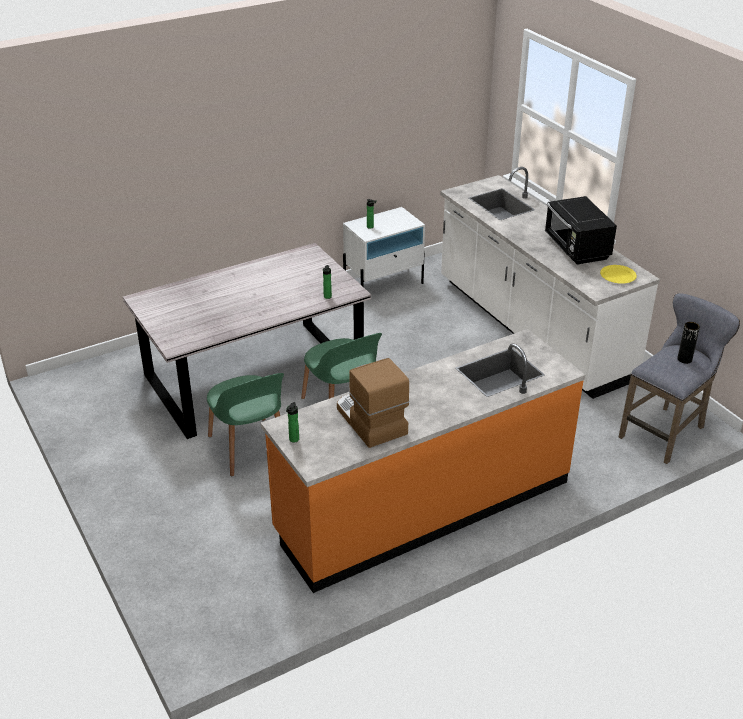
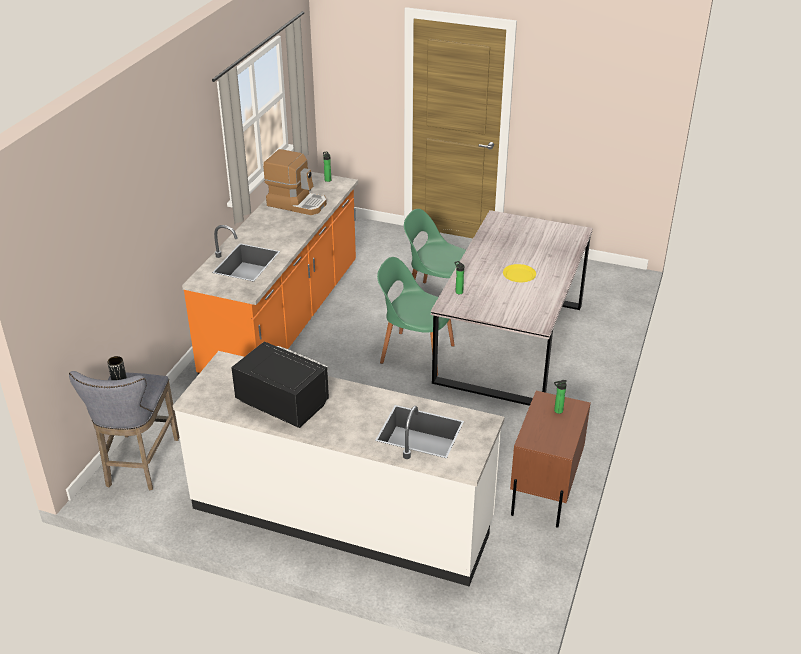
camera: 140 degrees right, 0 degrees up
white nightstand [343,207,425,287] -> brown nightstand [510,391,591,528]
yellow plate [600,265,637,284] -> yellow plate moved to [503,264,536,282]

